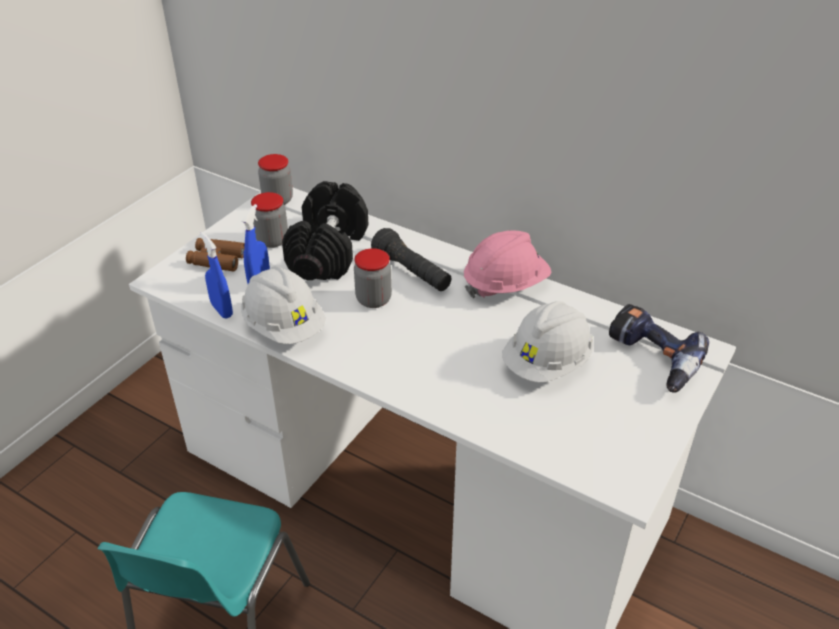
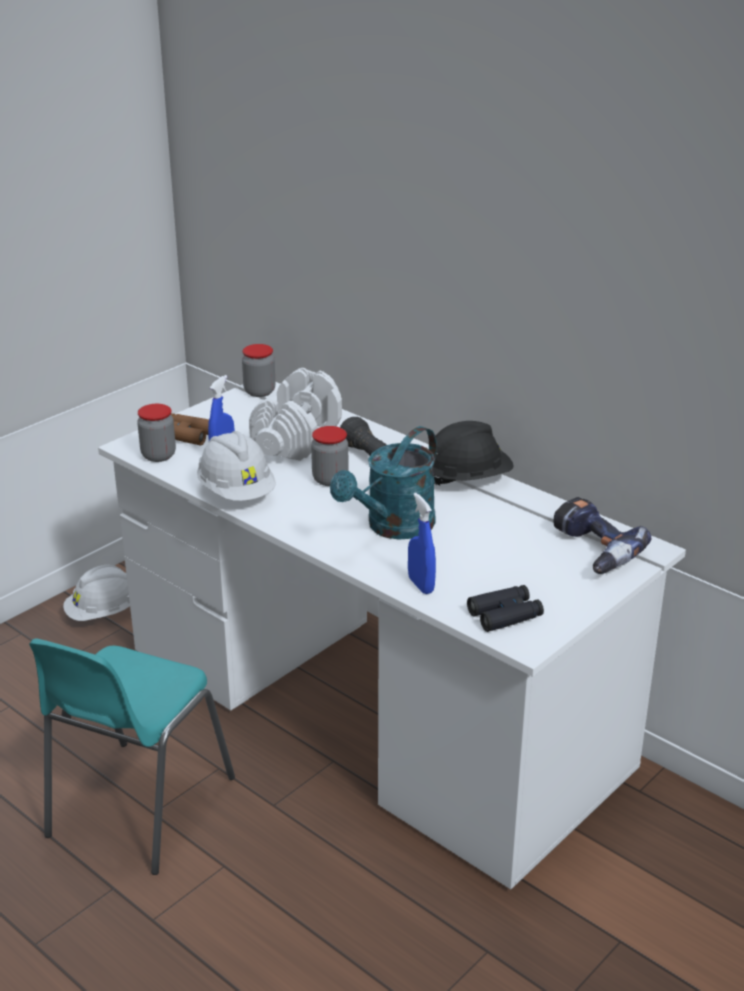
camera: 10 degrees right, 10 degrees down
blue spray bottle [200,232,233,319] -> blue spray bottle moved to [408,493,436,594]
jar [251,192,288,248] -> jar moved to [137,404,176,462]
black dumbbell [282,181,369,280] -> white dumbbell [249,368,342,461]
pink hard hat [464,230,551,298] -> black hard hat [433,421,514,486]
white hard hat [502,301,594,383] -> white hard hat moved to [63,565,130,621]
none -> turquoise watering can [330,426,437,540]
none -> black binoculars [467,585,544,632]

